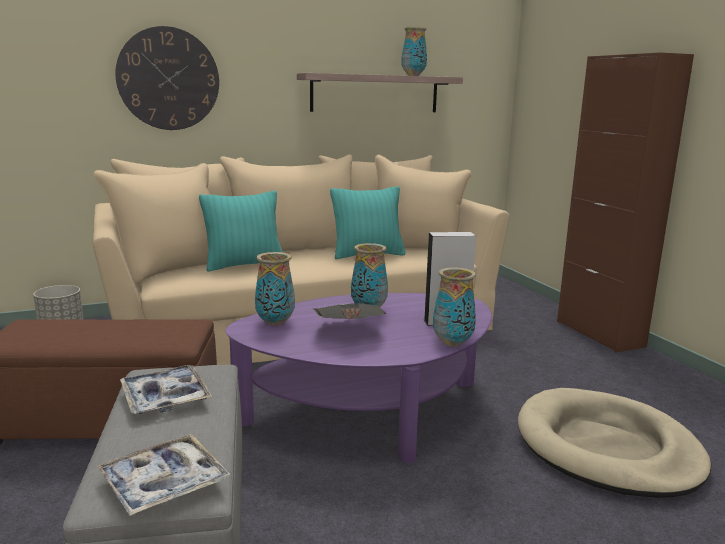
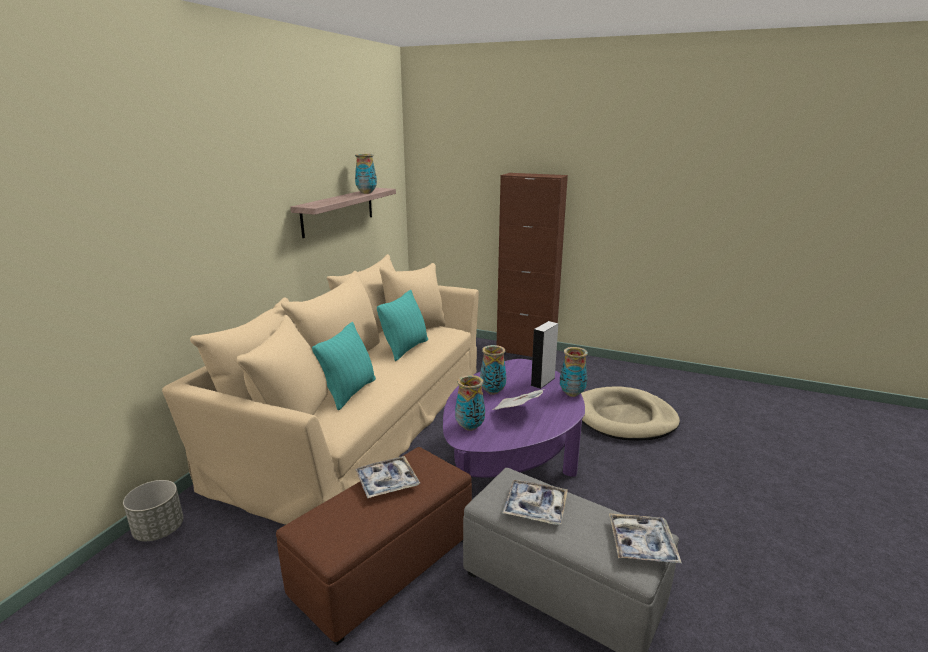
camera: 45 degrees left, 5 degrees up
wall clock [115,26,219,130] -> none
none -> tray [355,456,420,498]

